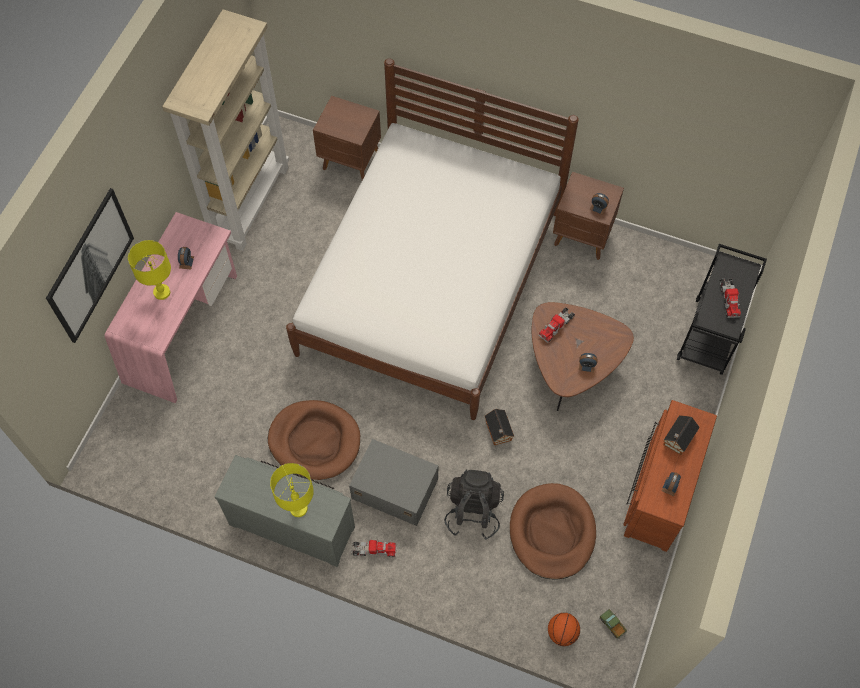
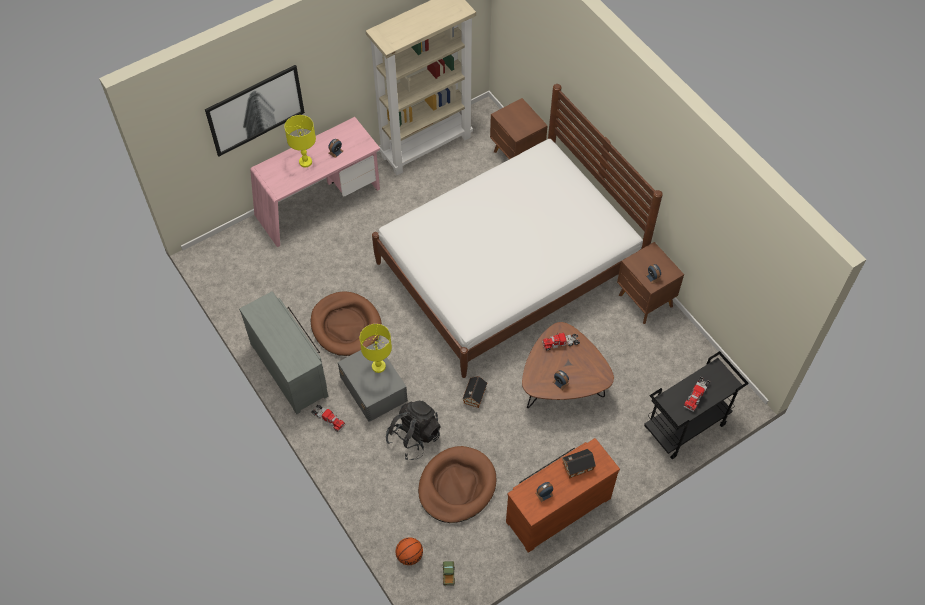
camera: 35 degrees right, 5 degrees down
yellow table lamp [270,463,314,517] -> yellow table lamp moved to [360,324,392,373]

